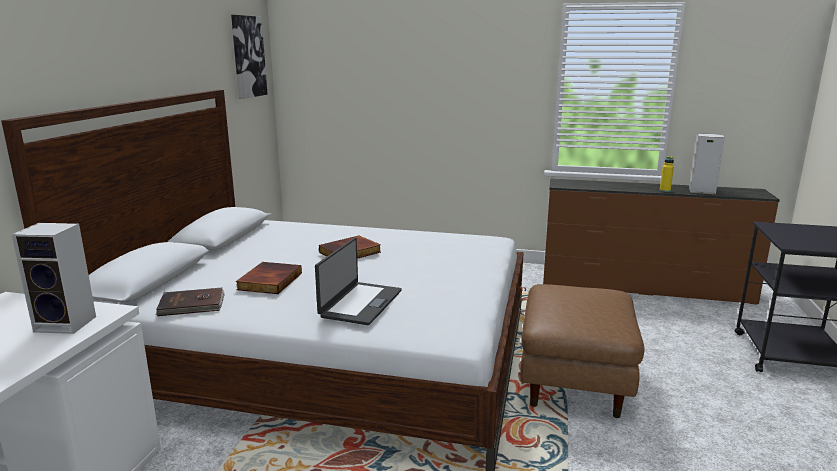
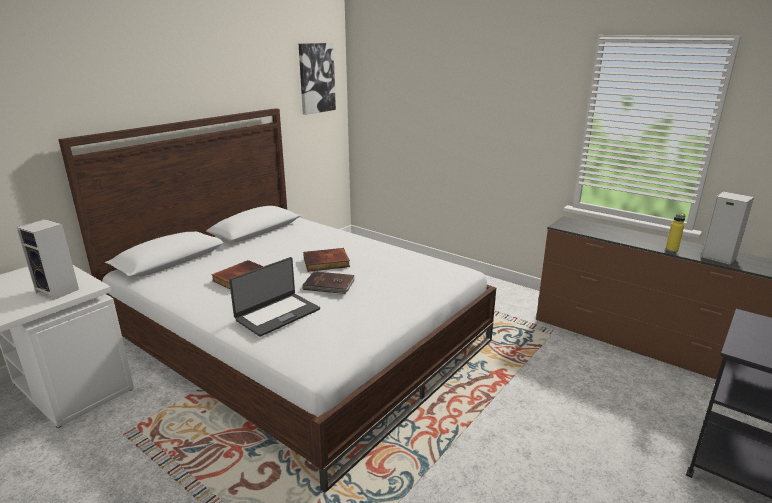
camera: 25 degrees right, 5 degrees up
brown book [156,288,225,316] -> brown book moved to [303,271,355,294]
brown ottoman [521,284,645,418] -> none

